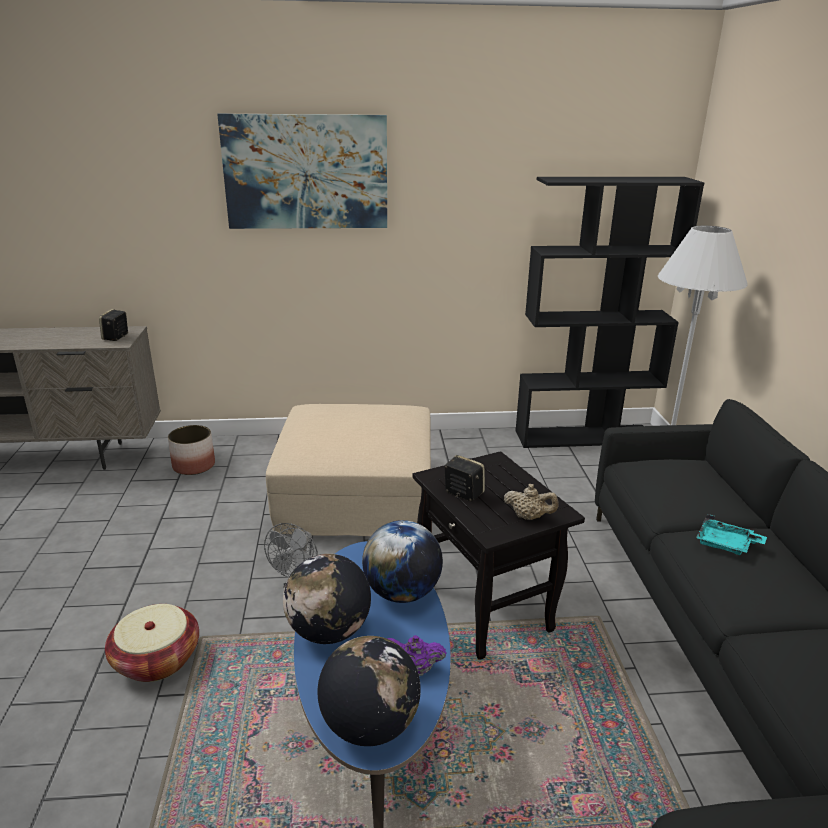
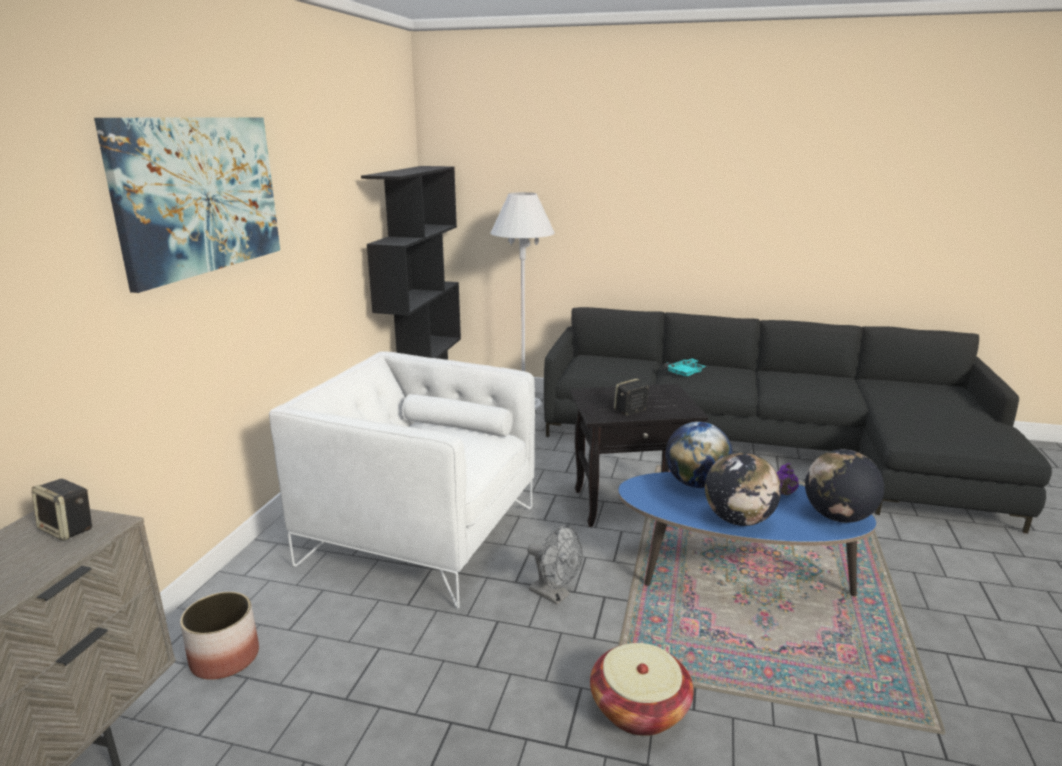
camera: 70 degrees left, 5 degrees down
beige ottoman [266,404,431,536] -> white armchair [269,352,535,609]
beige teapot [504,484,559,520] -> none

